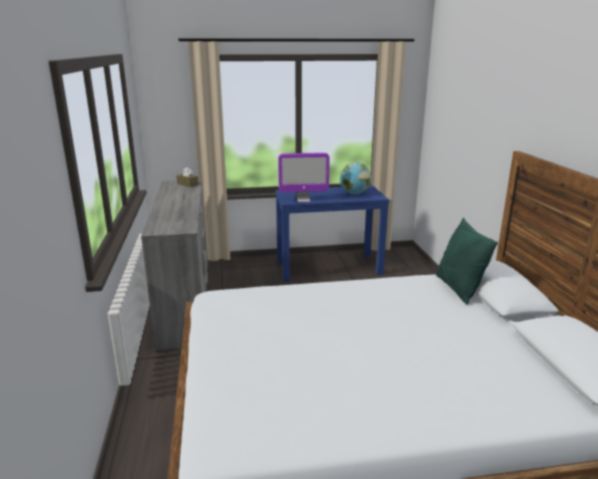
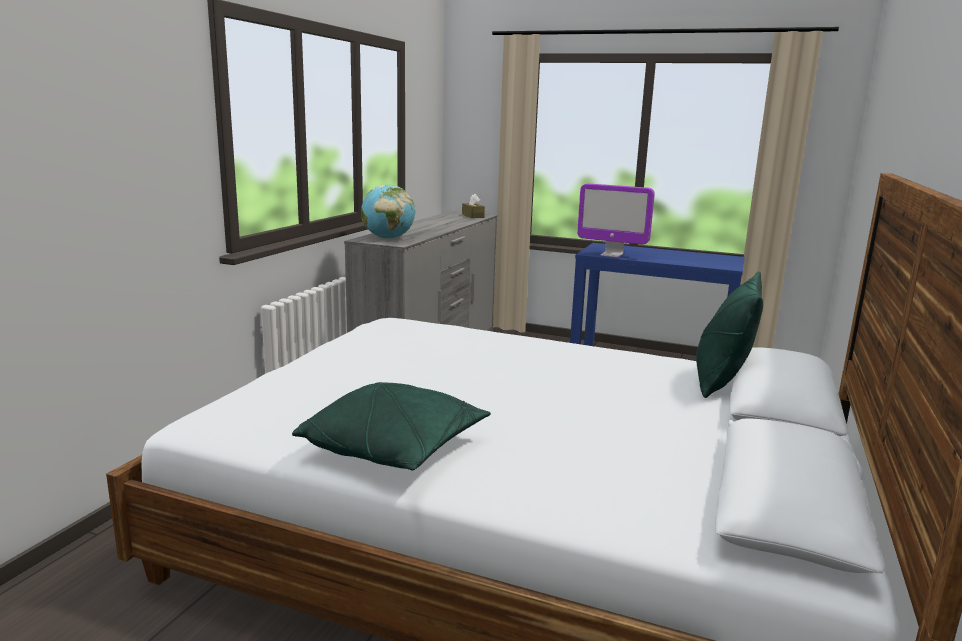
camera: 30 degrees right, 5 degrees down
globe [340,162,371,194] -> globe moved to [361,185,415,239]
none -> green pillow [292,382,491,470]

